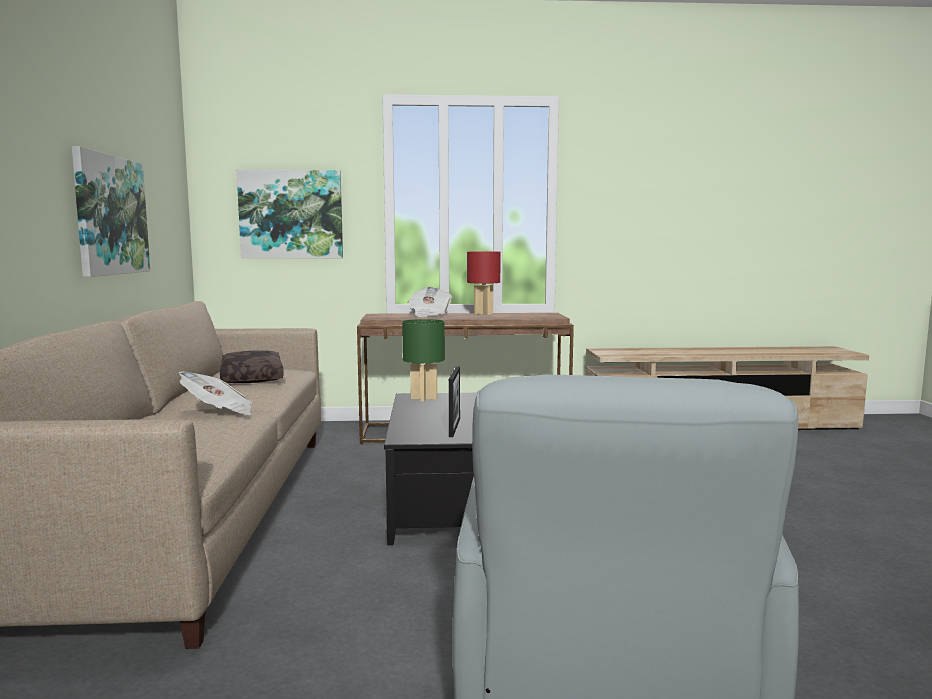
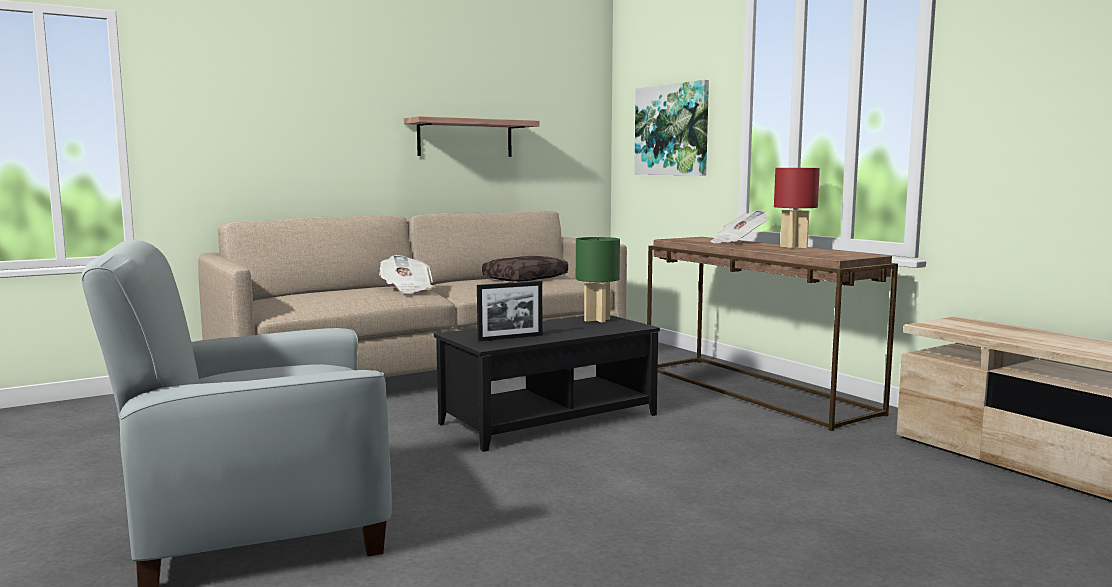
camera: 60 degrees right, 0 degrees up
picture [72,146,150,277] -> shelf [404,116,539,157]

